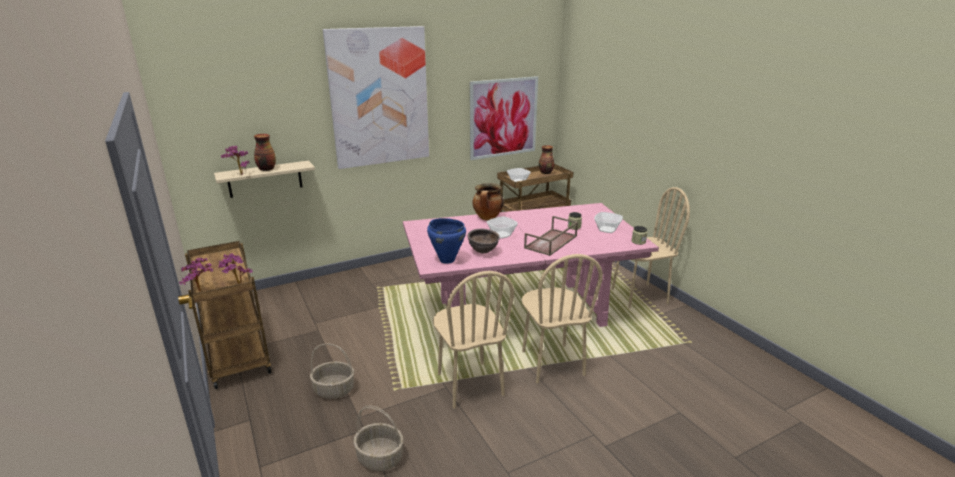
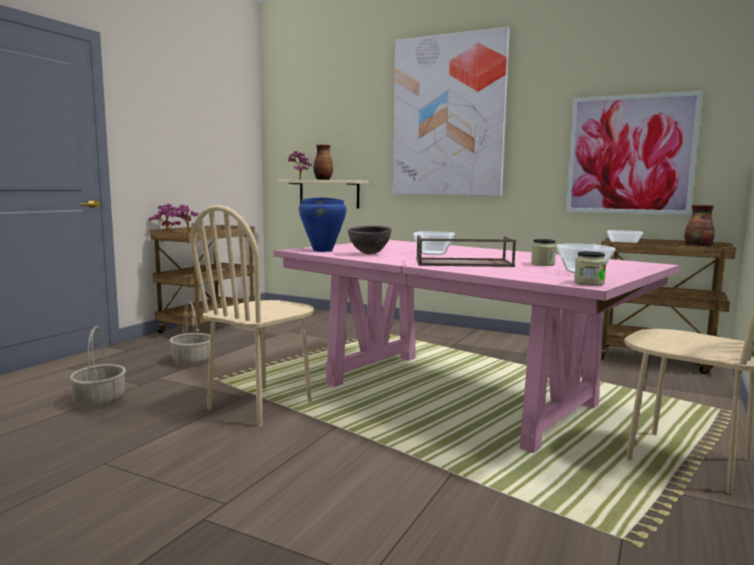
camera: 55 degrees right, 15 degrees down
cooking pot [472,183,504,220] -> none
beige chair [522,254,603,383] -> none

